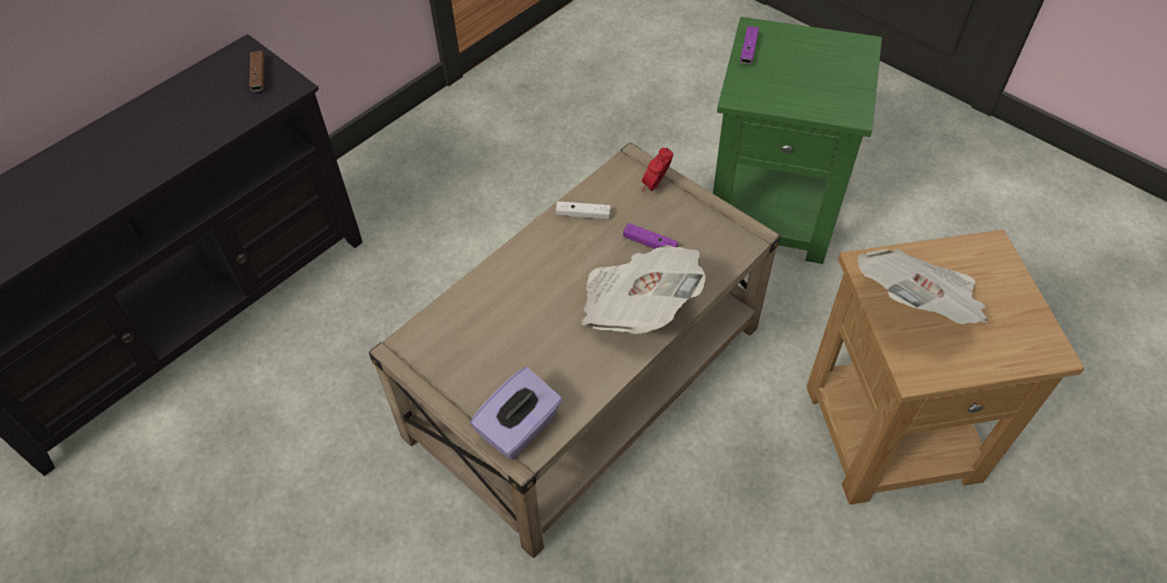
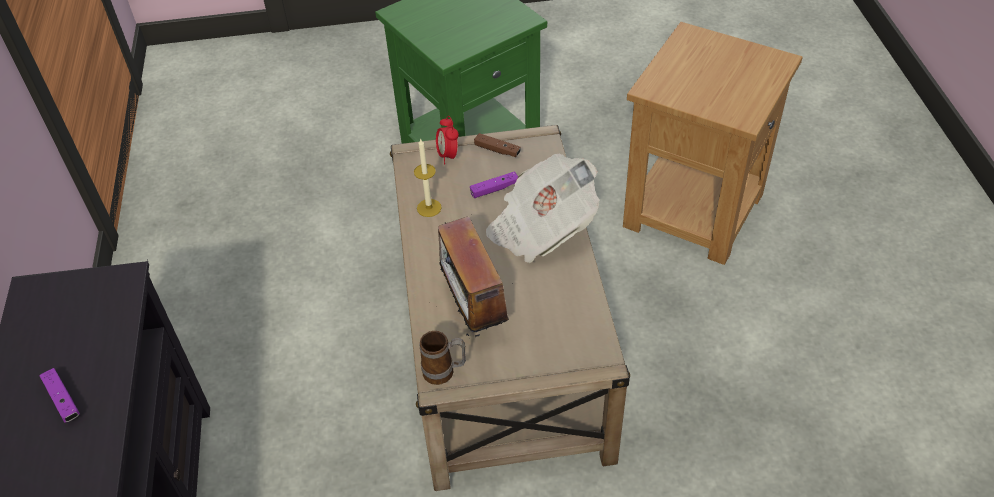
camera: 50 degrees left, 5 degrees down
brown game controller [249,51,265,91] -> brown game controller moved to [474,133,521,157]
purple tissue box [470,367,562,460] -> none
white game controller [556,201,611,220] -> candle [414,138,442,217]
purple game controller [740,26,759,64] -> purple game controller moved to [40,368,80,423]
newspaper [857,248,988,324] -> none
none -> mug [420,331,466,385]
none -> radio [432,216,509,337]

